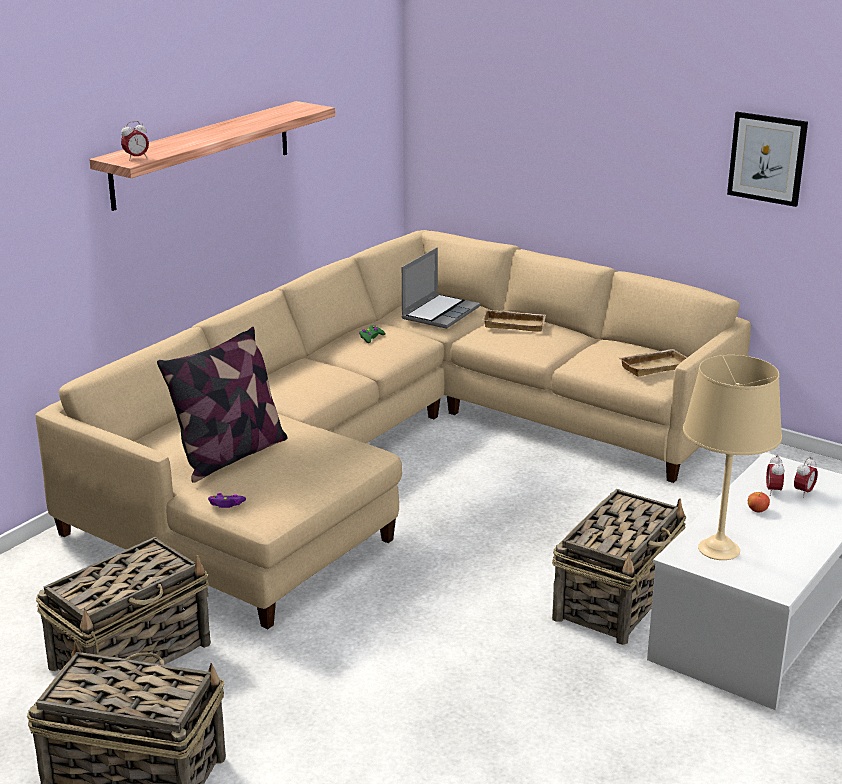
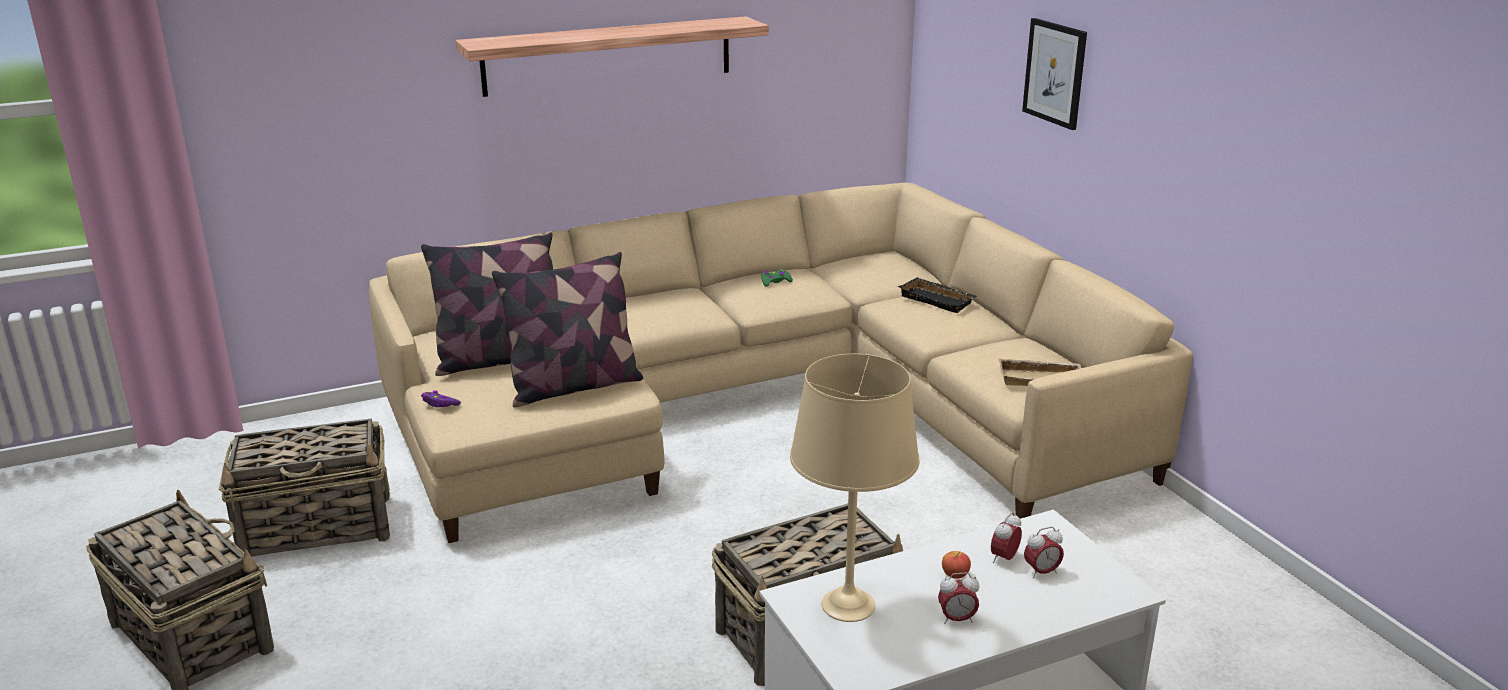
camera: 30 degrees right, 0 degrees up
alarm clock [121,121,149,161] -> alarm clock moved to [938,573,979,624]
laptop [401,247,480,329] -> none
beige tray [482,309,546,332] -> black tray [898,277,977,313]
picture [727,112,808,207] -> picture moved to [1022,18,1087,130]
none -> pillow [492,252,643,408]

